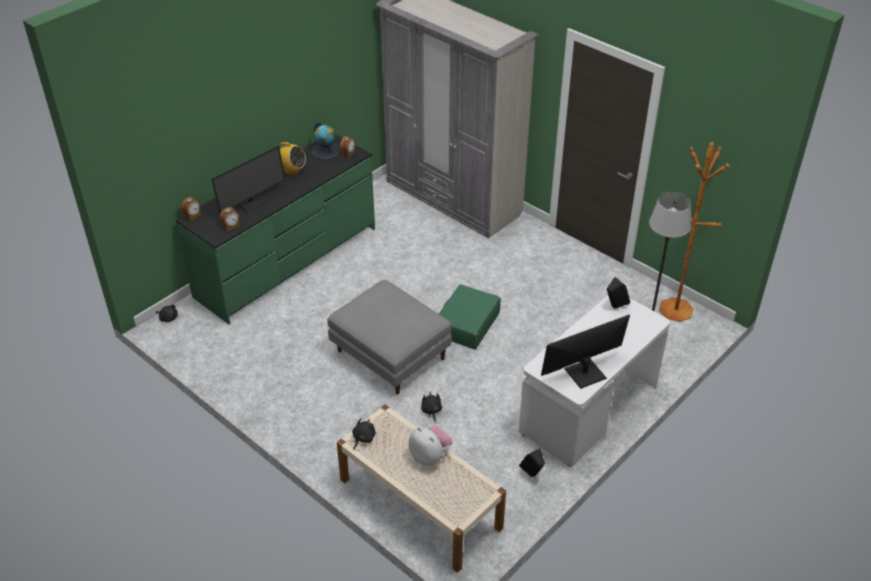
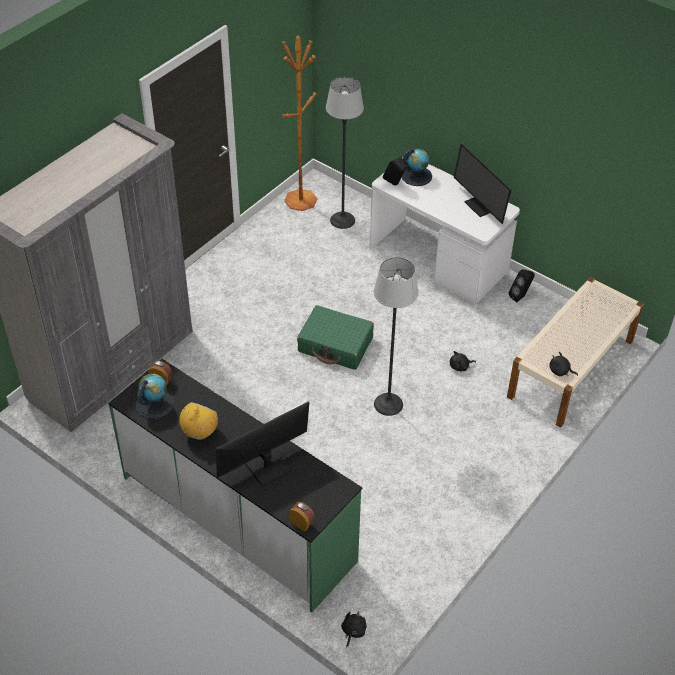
camera: 95 degrees left, 5 degrees up
monitor [211,145,286,214] -> monitor turned 75 degrees counterclockwise [216,401,309,487]
alarm clock [220,207,240,231] -> none
grey ottoman [328,280,452,395] -> floor lamp [374,257,419,416]
plush toy [409,426,452,466] -> none
none -> globe [402,148,432,186]

